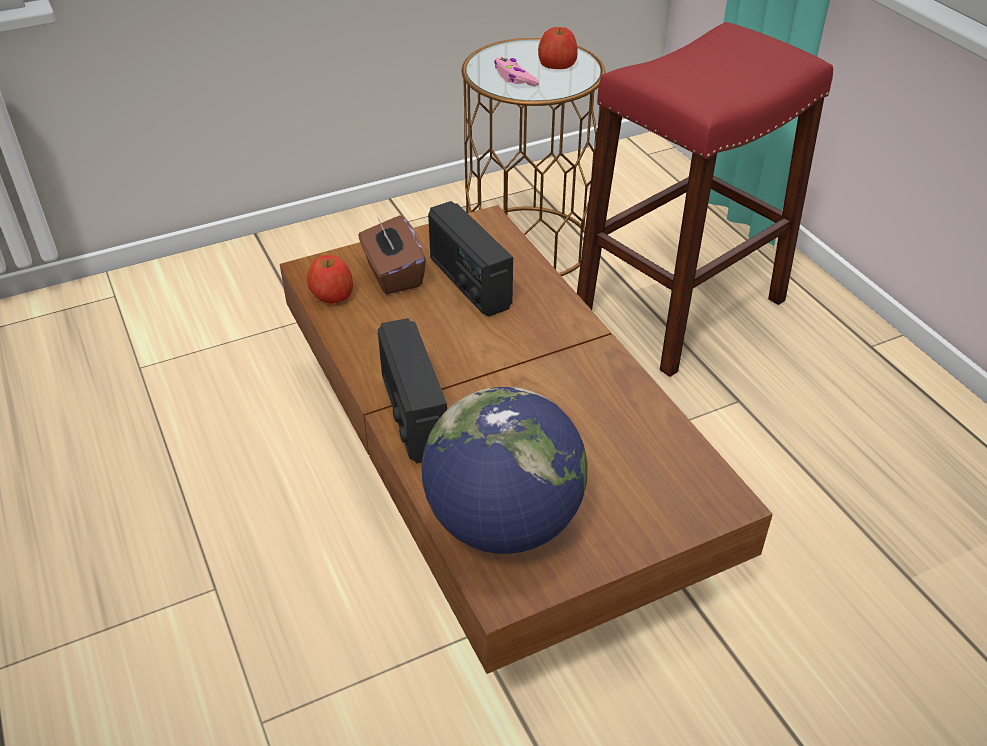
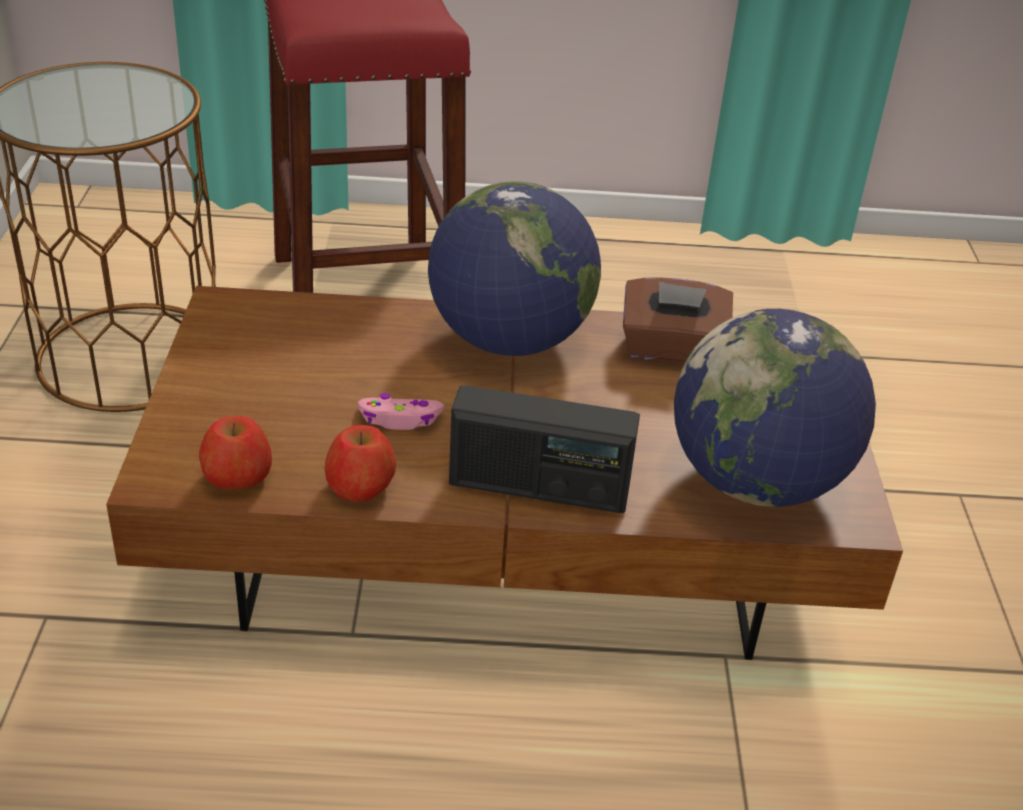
camera: 65 degrees left, 5 degrees down
brown tissue box [358,215,426,294] -> brown tissue box moved to [623,278,733,364]
radio [428,201,513,317] -> none
pink game controller [494,57,539,86] -> pink game controller moved to [358,393,444,430]
apple [538,27,578,69] -> apple moved to [324,425,396,502]
none -> globe [428,181,601,356]

